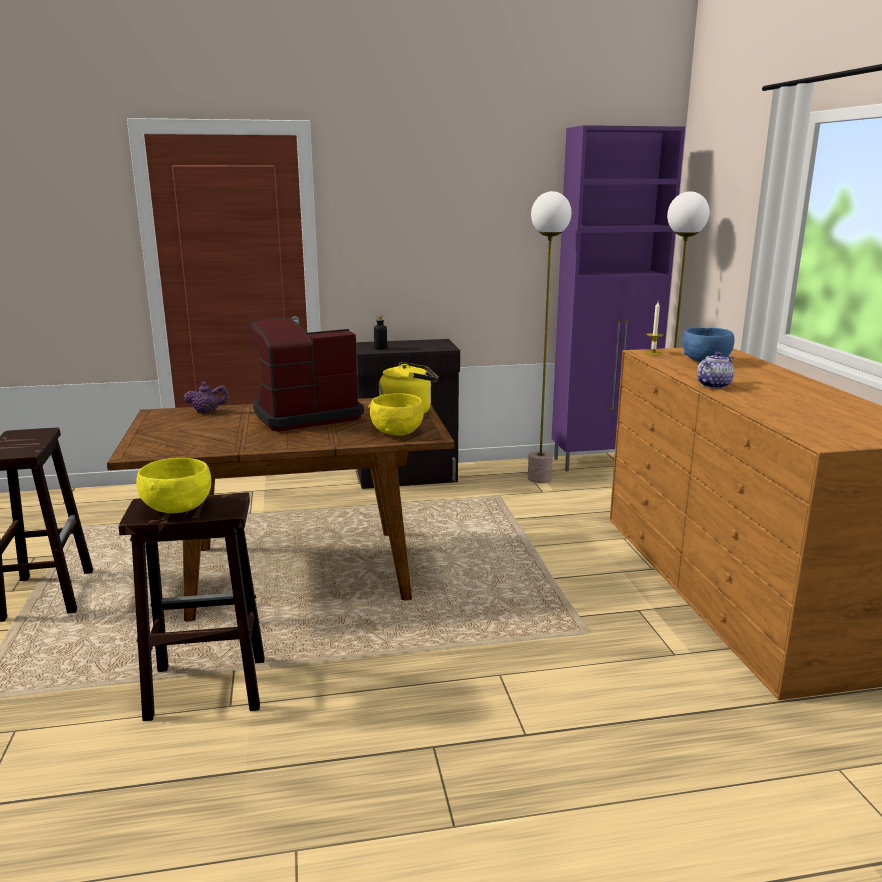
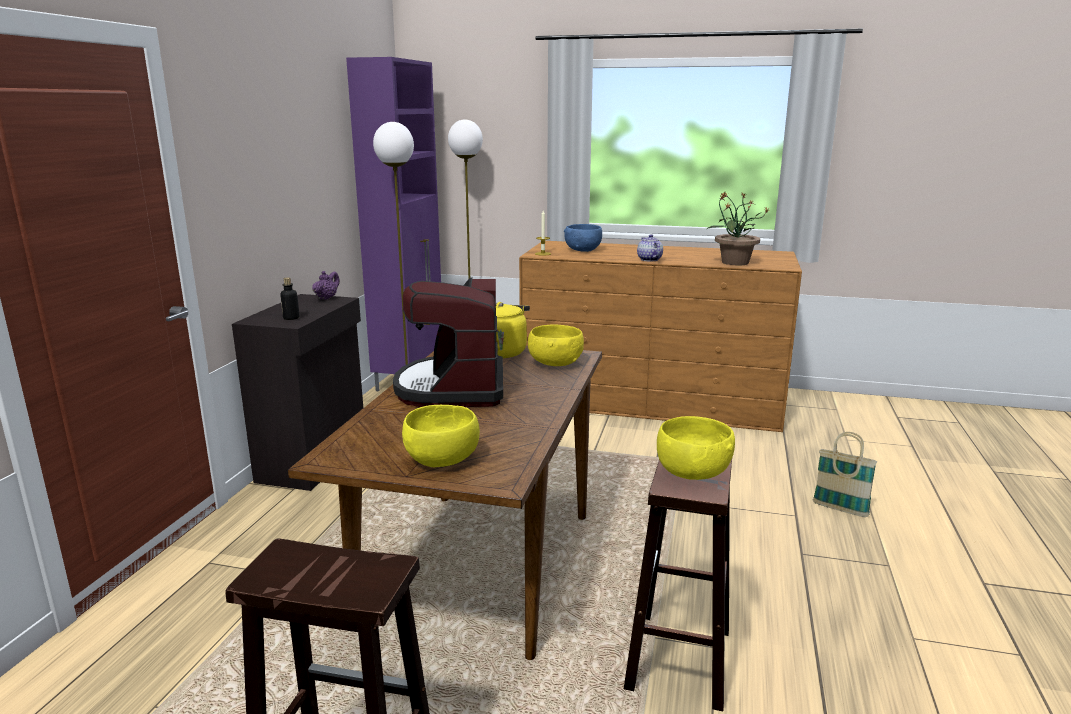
camera: 65 degrees left, 0 degrees up
purple teapot [183,382,229,413] -> purple teapot moved to [312,271,340,300]
none -> yellow bowl [402,405,480,467]
none -> potted plant [707,191,769,265]
none -> basket [813,432,877,517]

